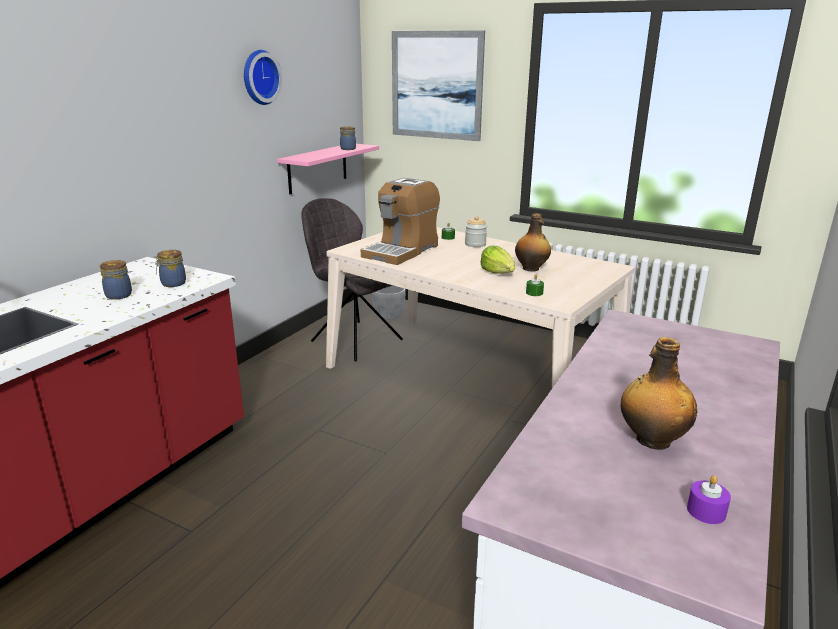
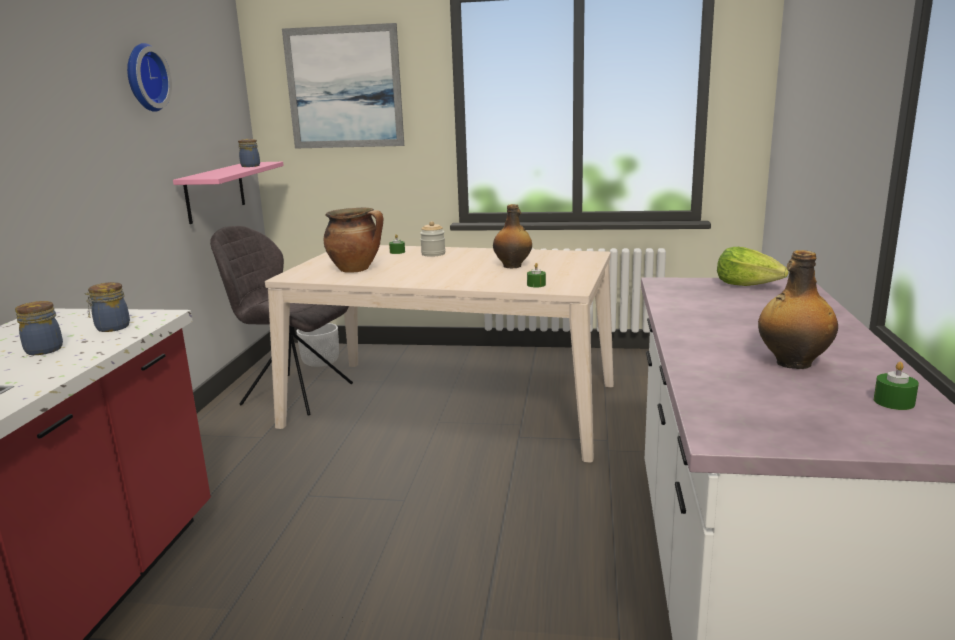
camera: 20 degrees left, 5 degrees down
coffee machine [361,178,440,265] -> cooking pot [323,208,383,273]
lettuce [480,246,515,273] -> lettuce moved to [717,247,789,286]
purple candle [687,475,731,524] -> green candle [874,362,919,410]

